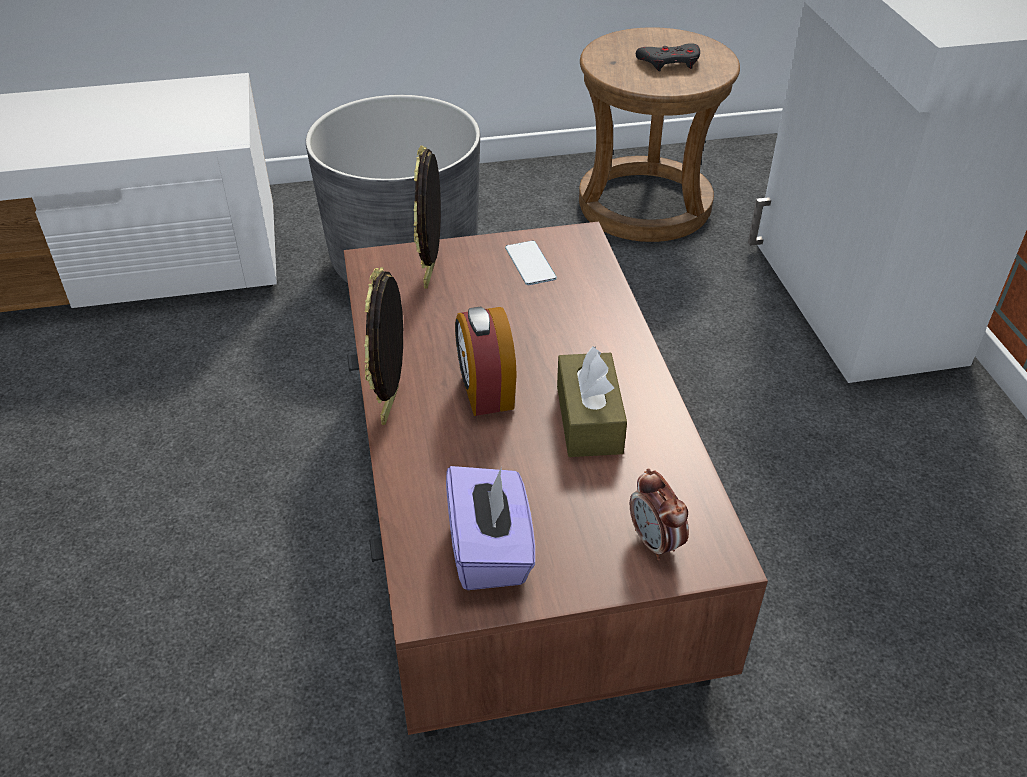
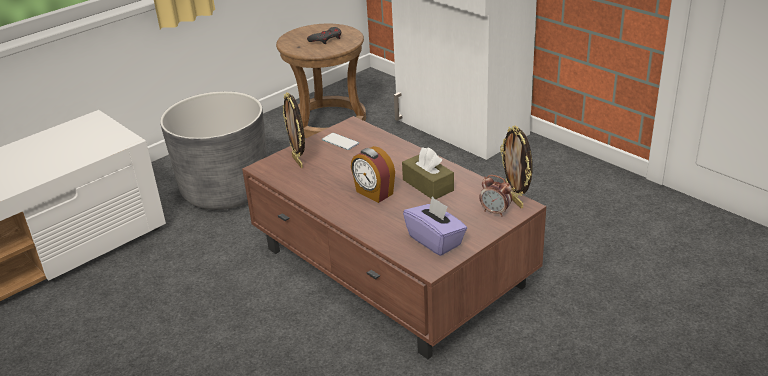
camera: 30 degrees left, 10 degrees down
picture frame [364,267,403,425] -> picture frame moved to [500,126,533,208]

